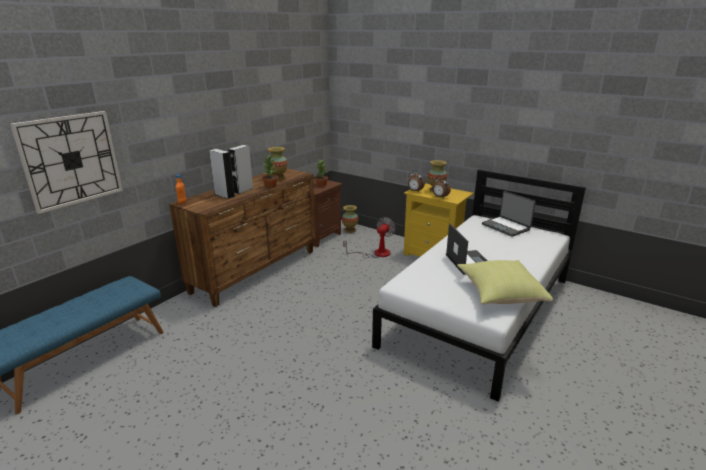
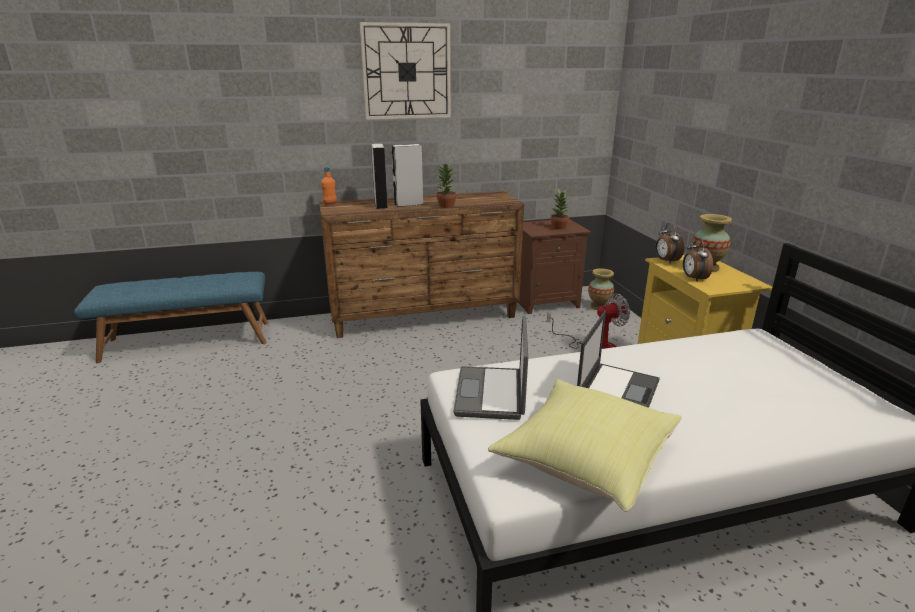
camera: 40 degrees right, 0 degrees up
wall clock [10,111,123,214] -> wall clock moved to [360,22,451,120]
vase [268,147,288,181] -> none
laptop [482,191,536,237] -> laptop moved to [453,316,528,420]

